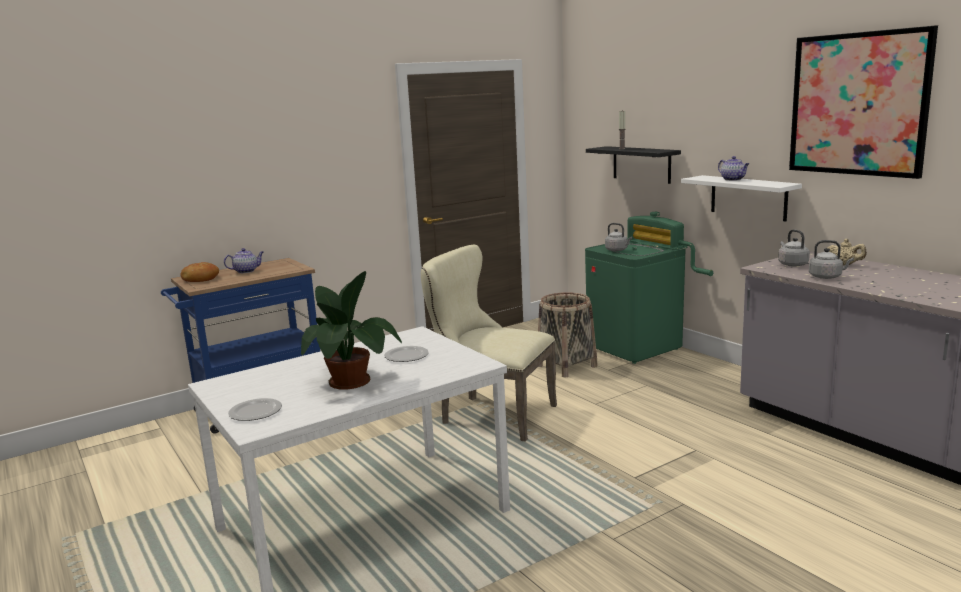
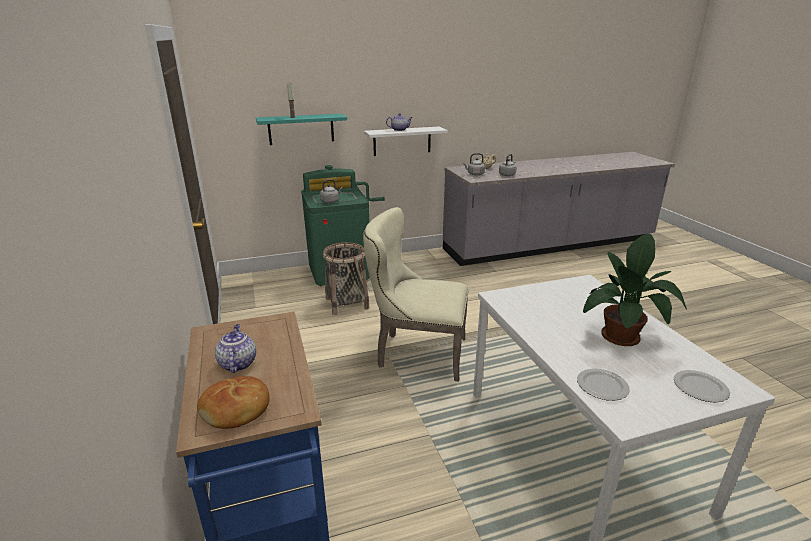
camera: 75 degrees left, 10 degrees up
plate [384,346,429,362] -> plate moved to [577,368,630,401]
beige chair [421,245,557,442] -> beige chair turned 60 degrees clockwise [363,207,469,382]
black shelf [586,146,681,184] -> turquoise shelf [256,114,347,145]
picture [789,26,938,179] -> none

